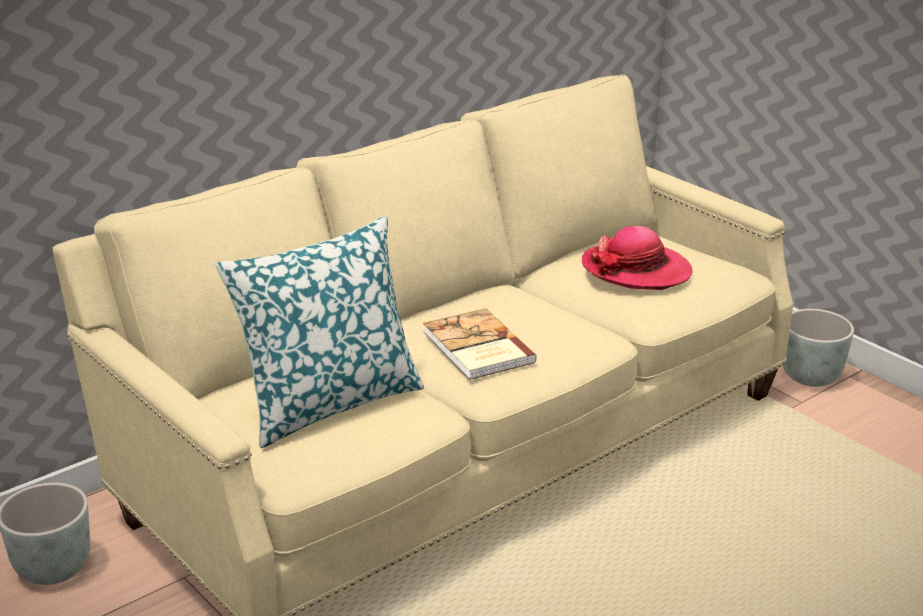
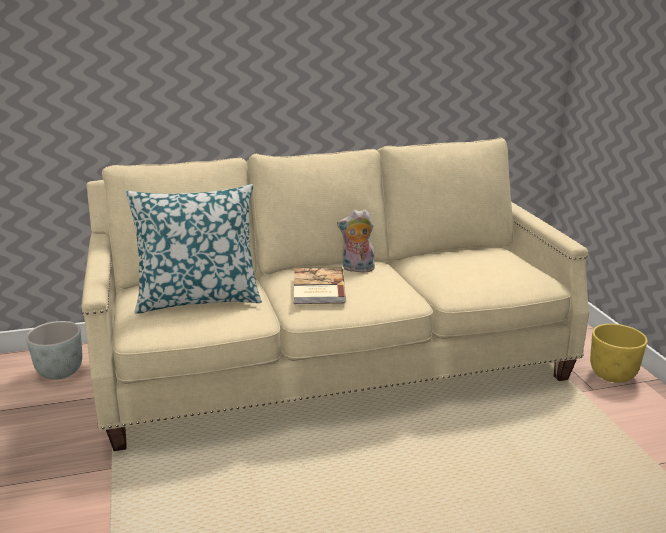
camera: 25 degrees right, 5 degrees down
hat [582,226,693,290] -> none
grey planter [783,309,854,387] -> yellow planter [590,324,648,383]
none -> plush toy [337,210,376,272]

